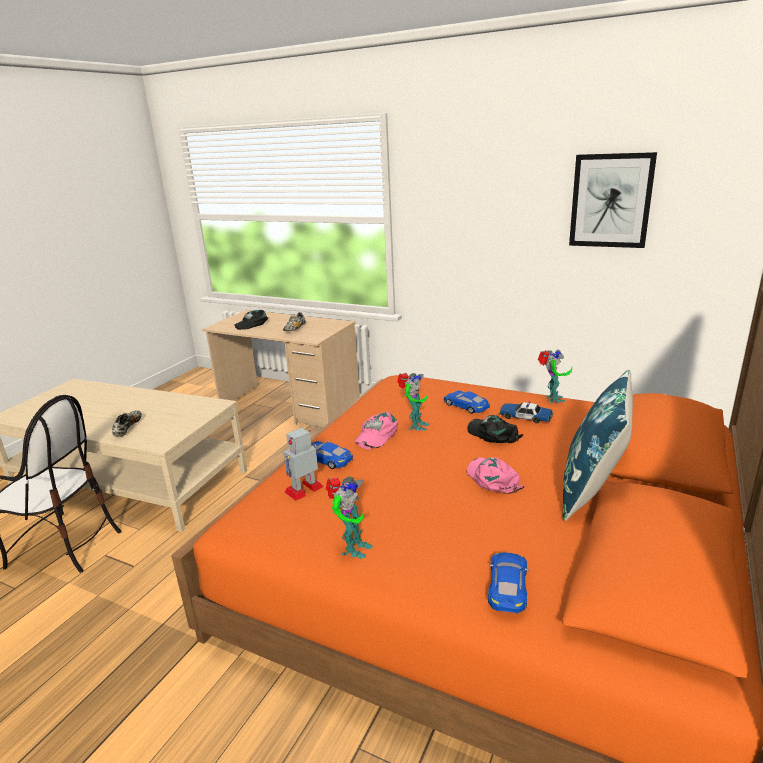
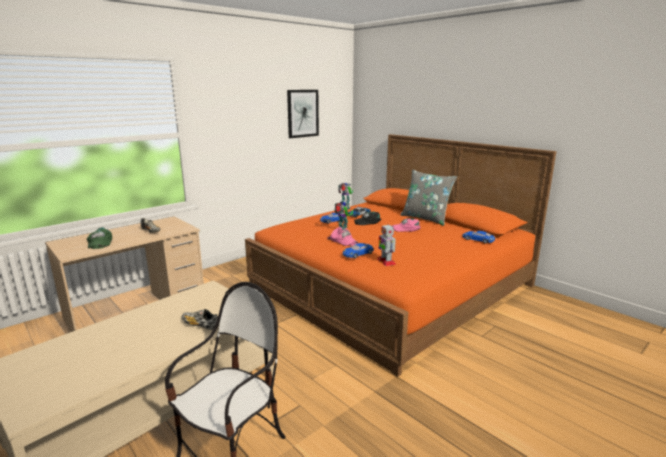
camera: 70 degrees left, 5 degrees down
black cap [234,310,268,330] -> green cap [87,227,112,249]
toy robot [326,476,373,559] -> none
blue pillow [563,370,633,521] -> grey pillow [400,170,457,226]

